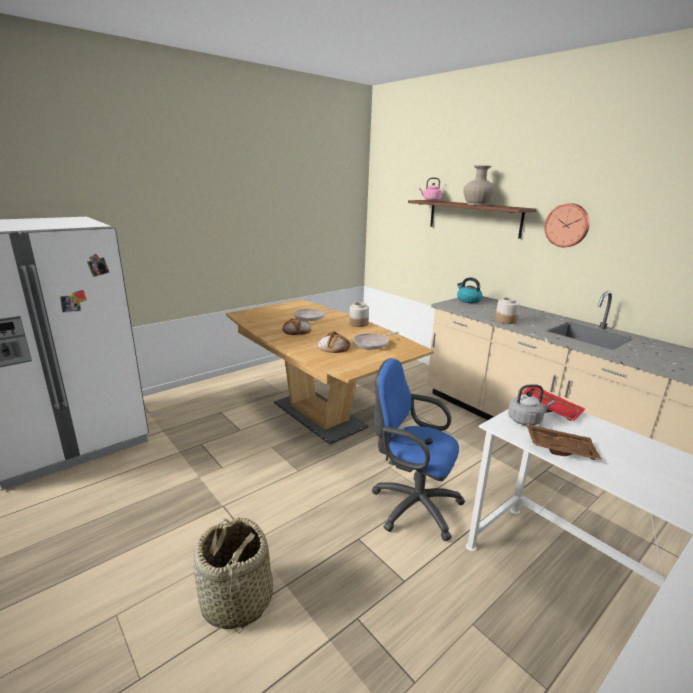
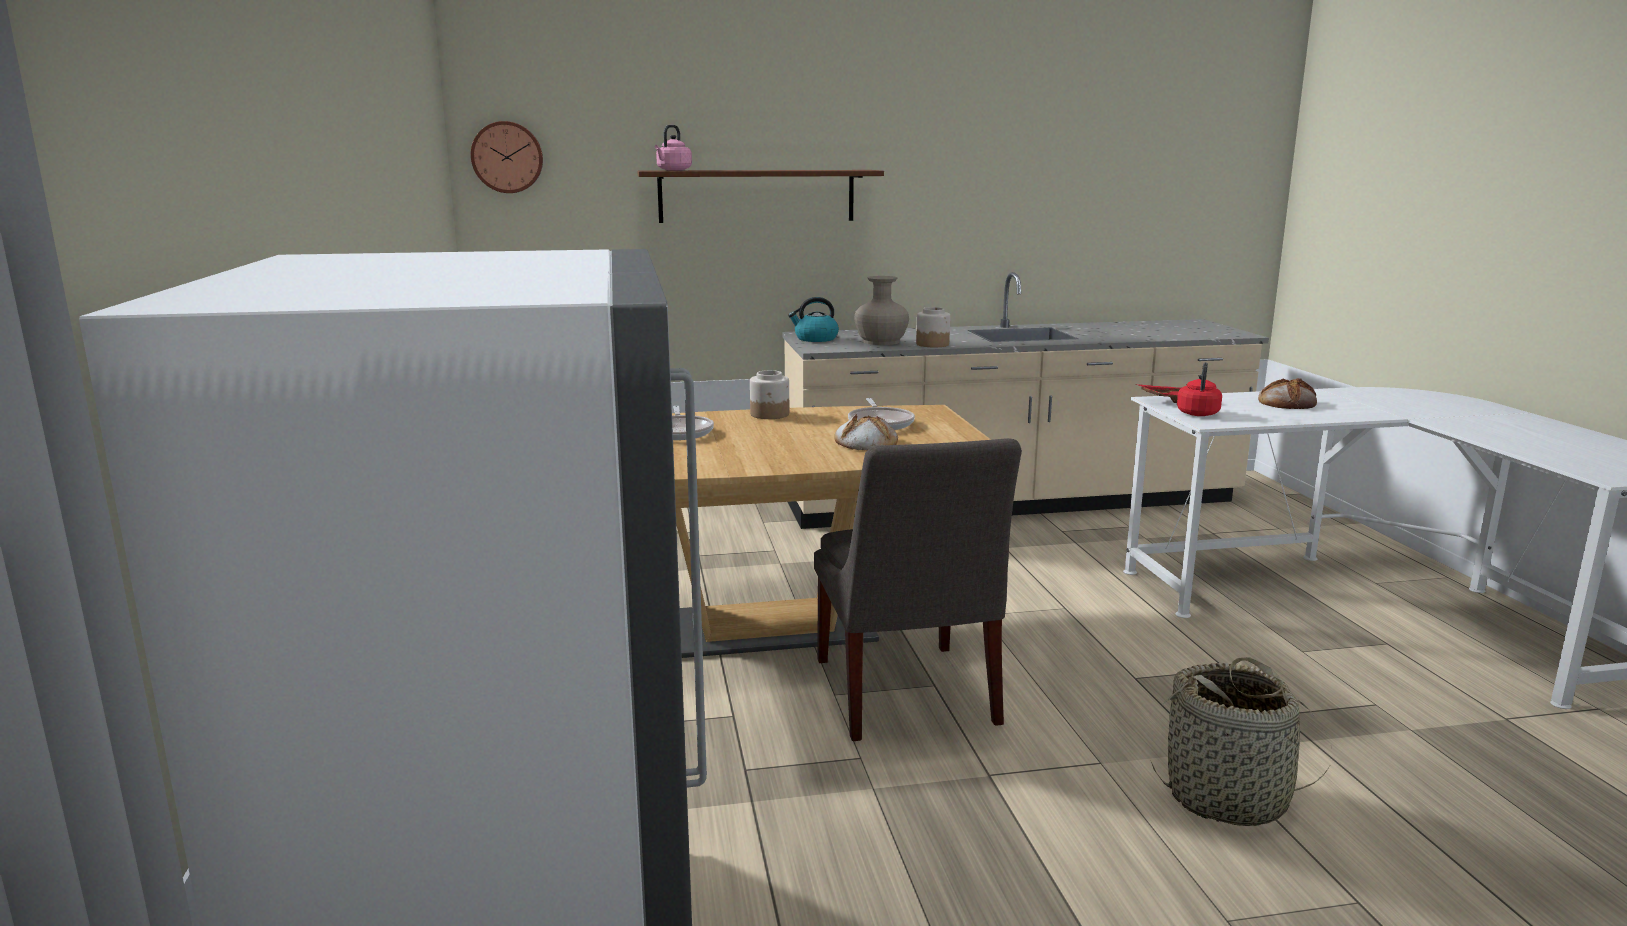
camera: 60 degrees left, 5 degrees down
bread [282,317,311,335] -> bread moved to [1258,378,1317,409]
blue office chair [371,358,465,541] -> none
beige vase [463,166,496,206] -> beige vase moved to [854,276,909,345]
grey kettle [508,384,555,426] -> red kettle [1177,362,1222,416]
brown tray [526,424,603,461] -> none
wall clock [544,203,590,247] -> wall clock moved to [471,121,543,193]
none -> grey chair [814,438,1022,741]

